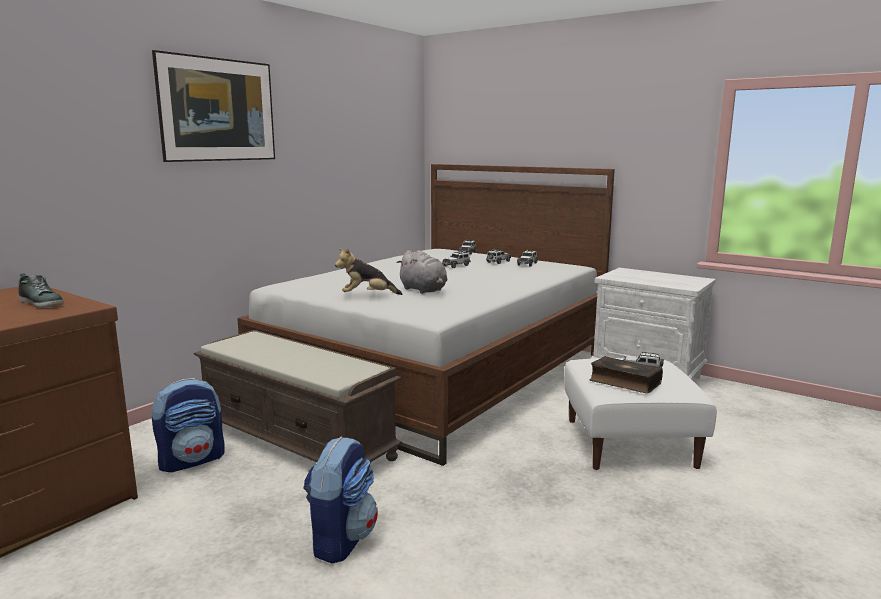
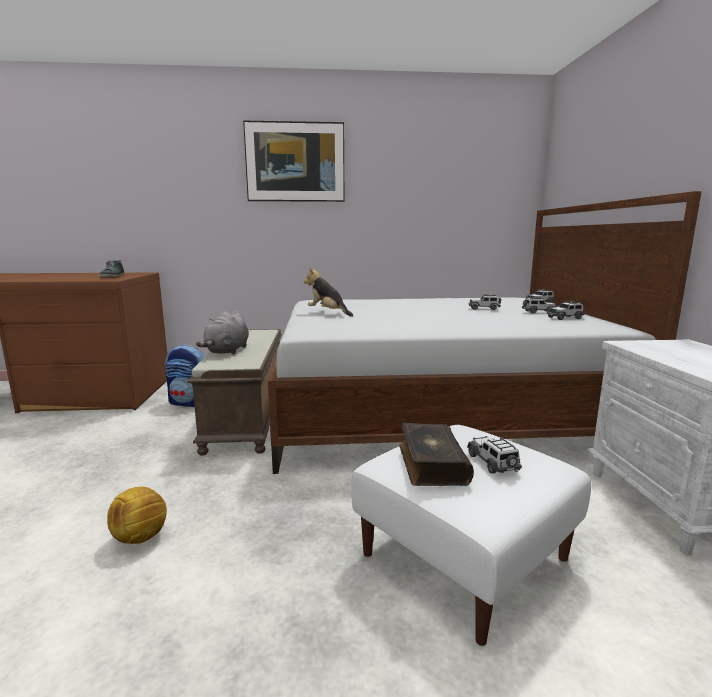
camera: 50 degrees right, 0 degrees up
backpack [303,437,378,564] -> none
grey plush toy [396,250,448,294] -> grey plush toy moved to [196,311,249,354]
none -> football [107,487,167,544]

